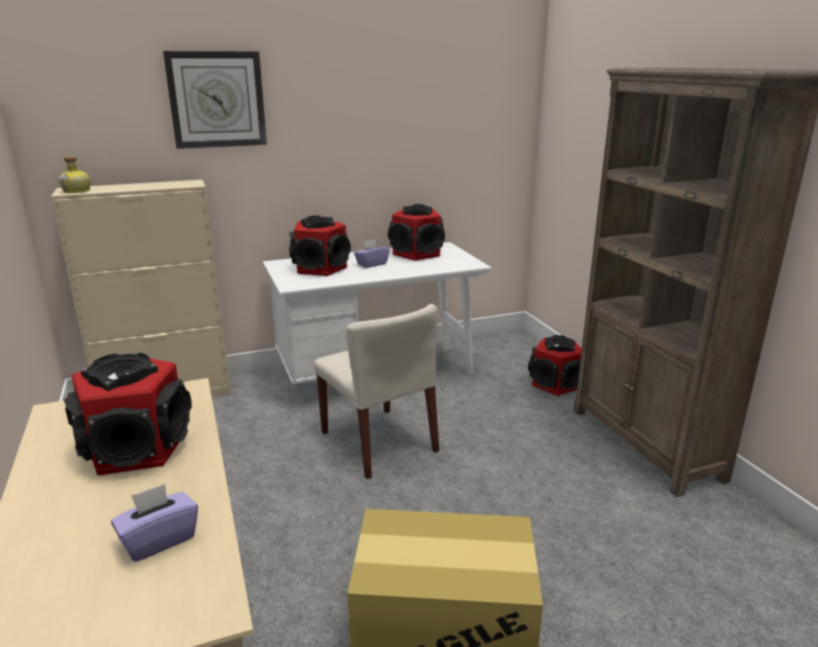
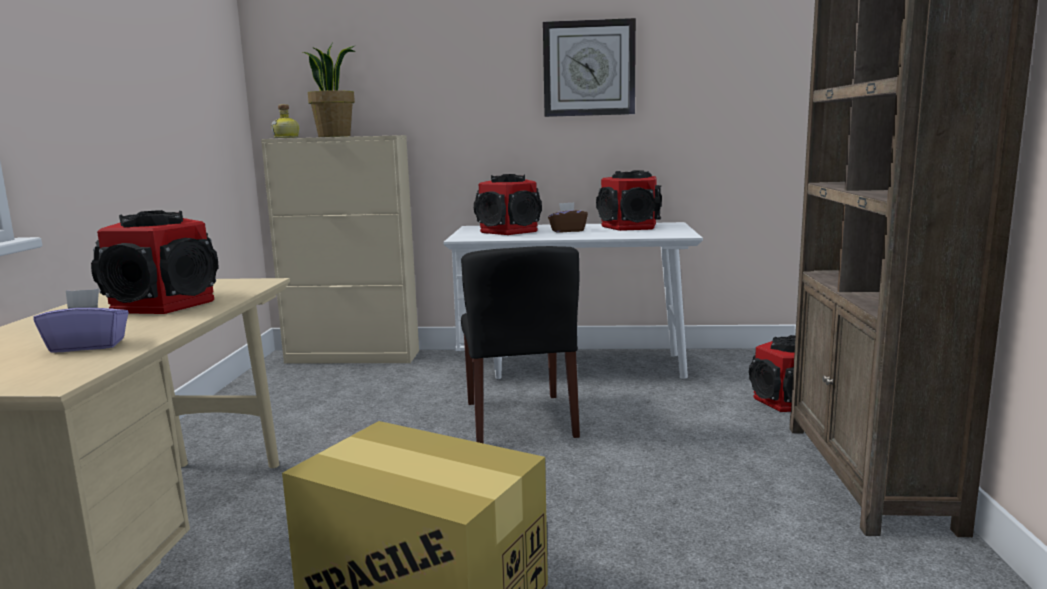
camera: 25 degrees right, 10 degrees down
wall clock [163,51,267,149] -> wall clock moved to [543,18,636,117]
beige chair [314,304,439,479] -> black chair [461,246,580,443]
purple tissue box [354,239,390,268] -> brown tissue box [548,202,588,233]
none -> potted plant [303,43,356,137]

